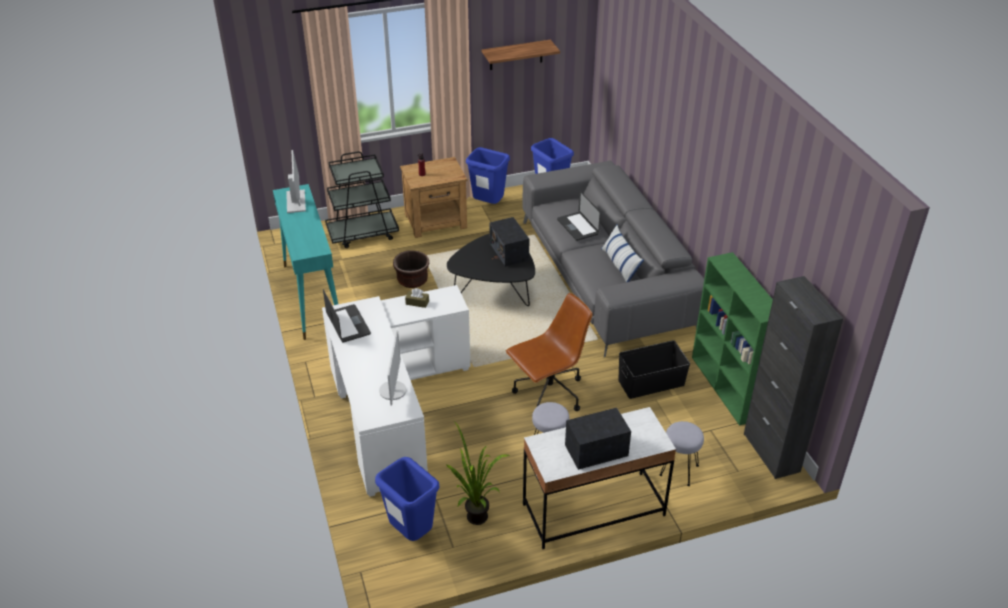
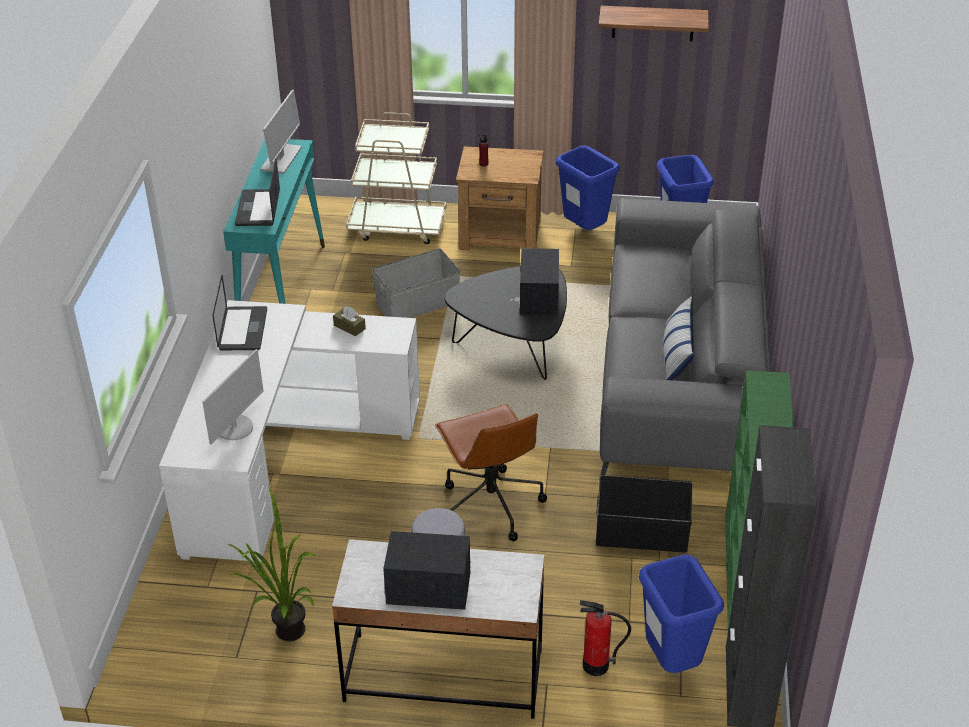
camera: 25 degrees right, 0 degrees up
black cart [325,151,399,248] -> beige cart [346,112,446,244]
blue trash can [375,457,439,541] -> blue trash can moved to [639,554,724,673]
brown planter [393,251,429,288] -> grey storage box [372,248,460,318]
brown office chair [506,293,593,411] -> brown office chair turned 75 degrees clockwise [435,404,547,541]
laptop [557,191,601,241] -> laptop moved to [235,158,280,226]
grey stool [660,421,704,486] -> fire extinguisher [580,600,631,676]

